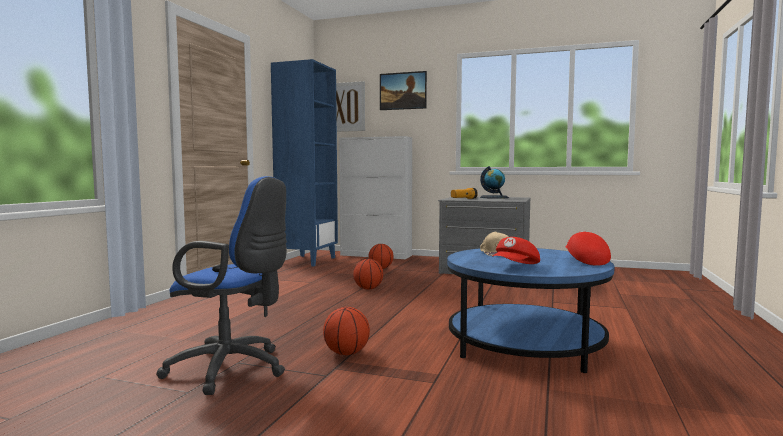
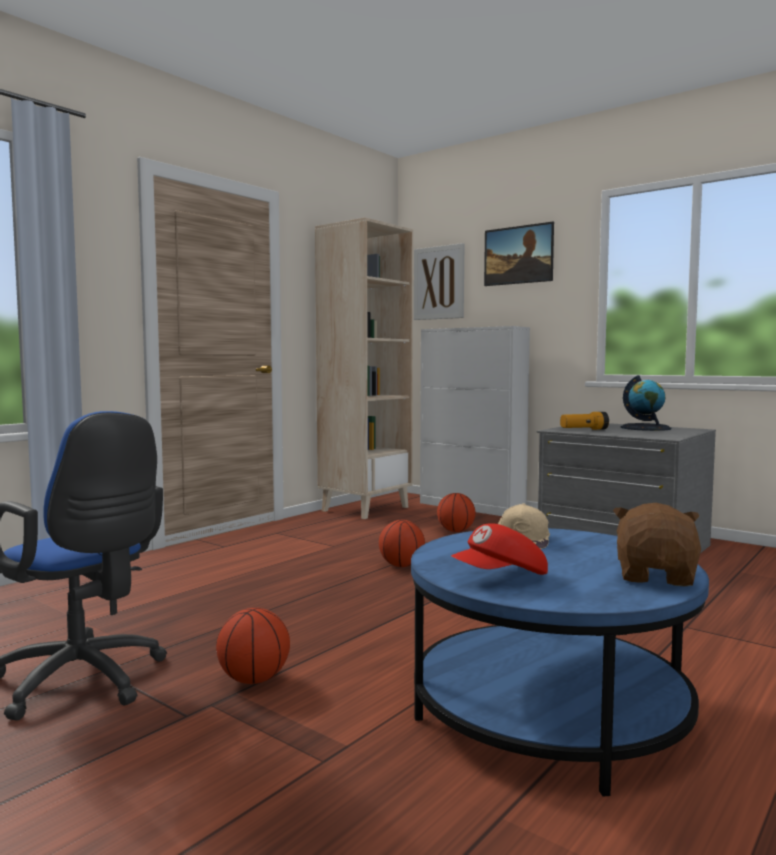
camera: 20 degrees right, 0 degrees up
blue bookcase [271,59,338,266] -> beige bookcase [315,217,413,519]
red cap [566,231,611,266] -> brown plush toy [613,503,701,586]

